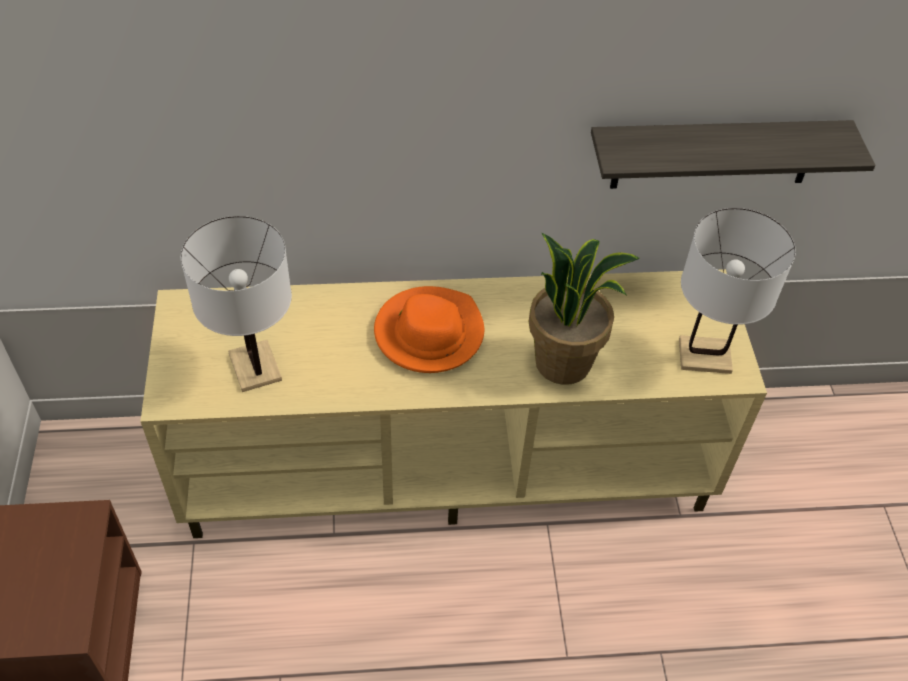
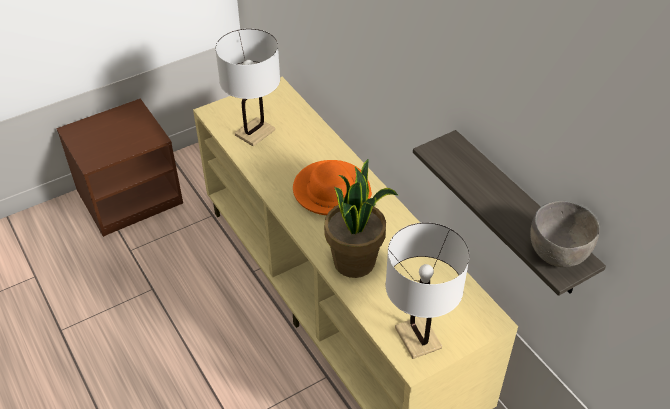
camera: 65 degrees right, 5 degrees down
none -> grey bowl [530,201,600,267]

